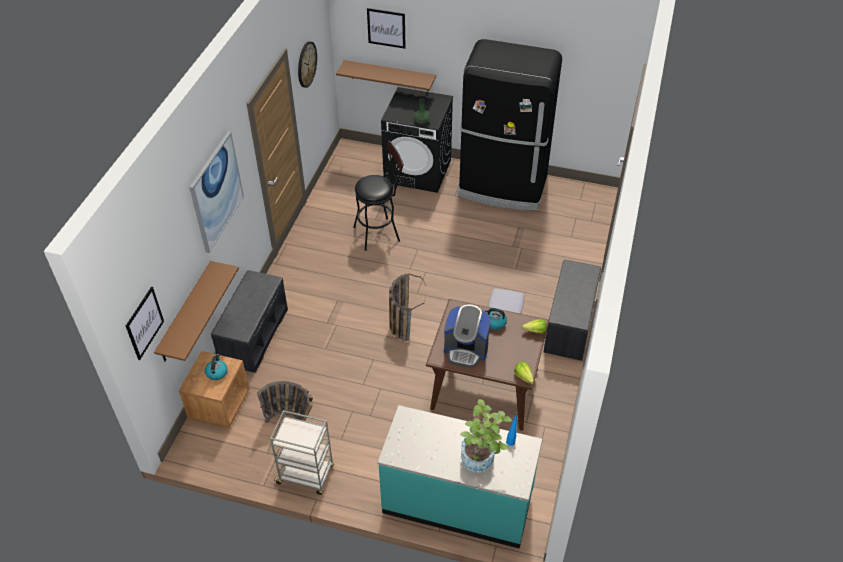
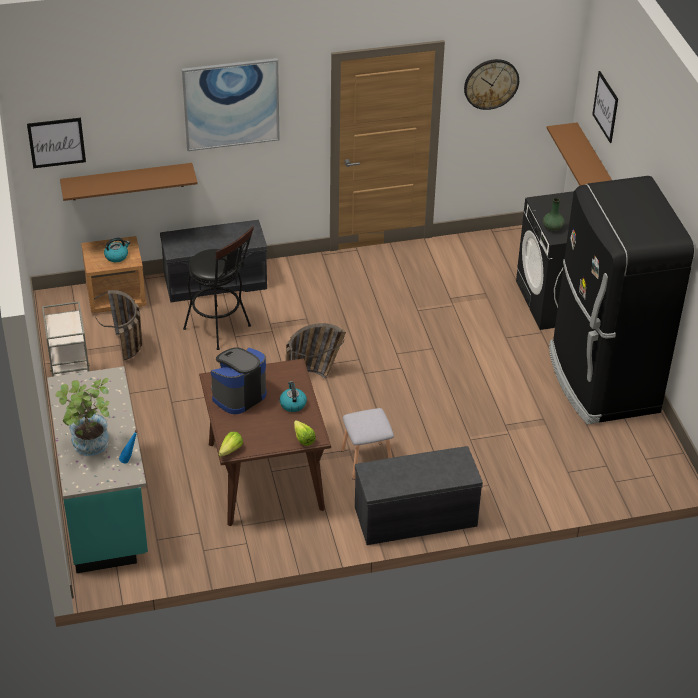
camera: 60 degrees right, 5 degrees down
black stool [353,140,404,251] -> black stool moved to [183,226,254,350]
coffee machine [444,304,490,368] -> coffee machine turned 60 degrees clockwise [211,347,267,414]

